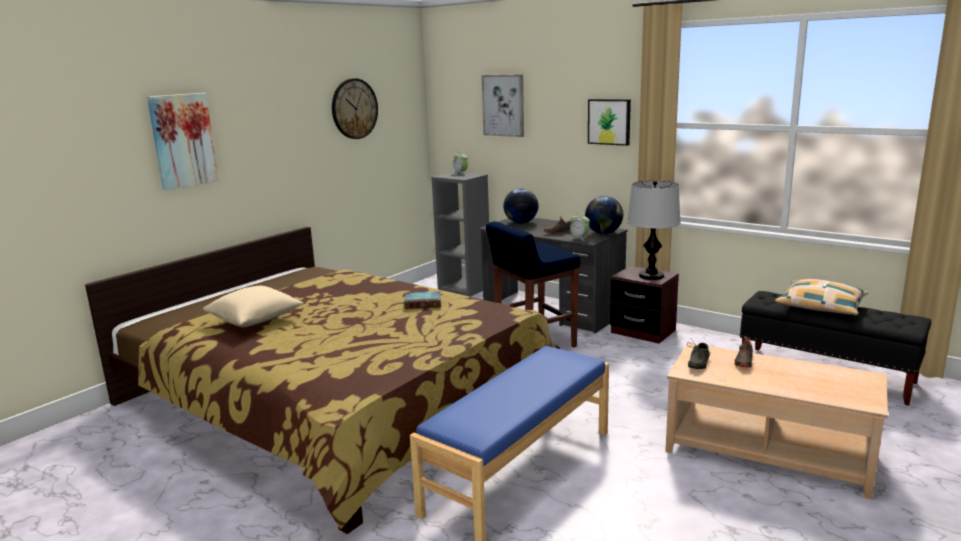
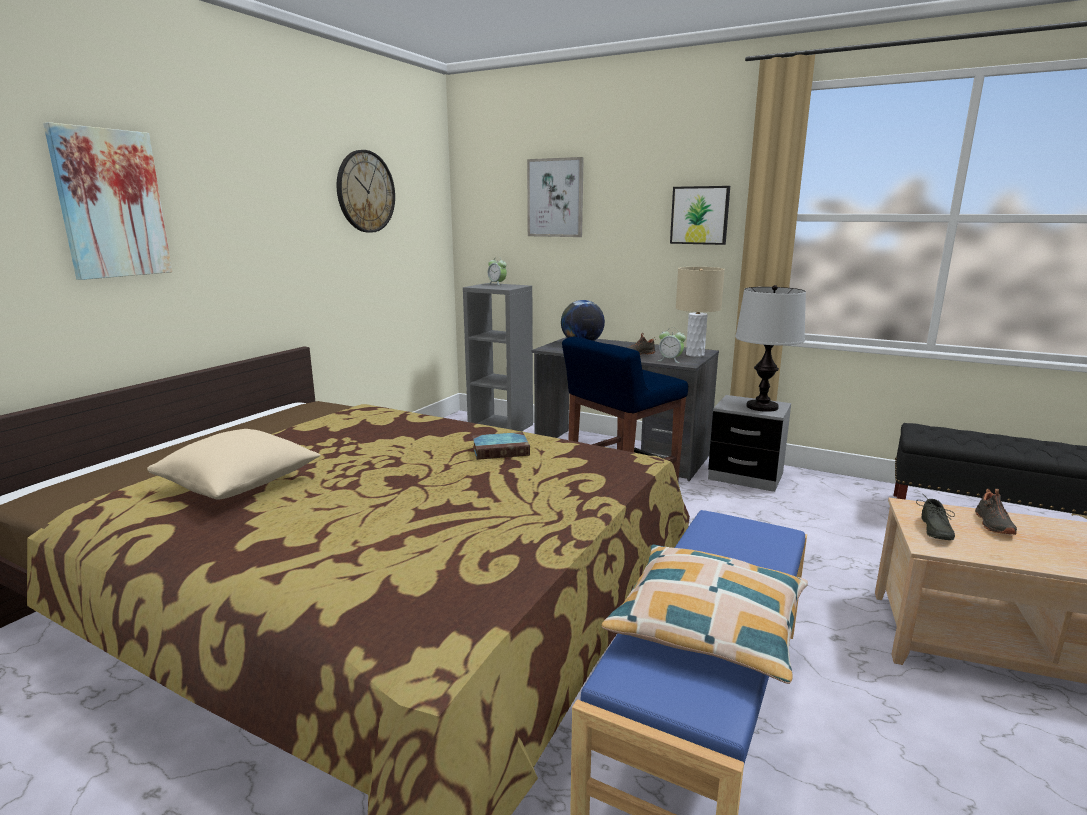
camera: 10 degrees left, 0 degrees up
globe [585,196,623,234] -> beige table lamp [676,267,725,357]
brown nightstand [610,266,679,344] -> grey nightstand [708,395,791,492]
pillow [775,279,869,315] -> pillow moved to [602,544,808,684]

